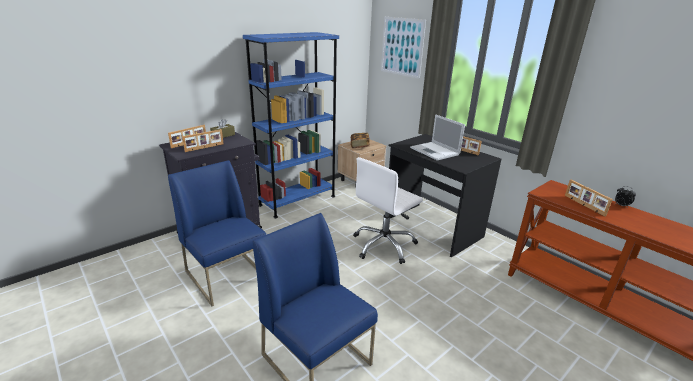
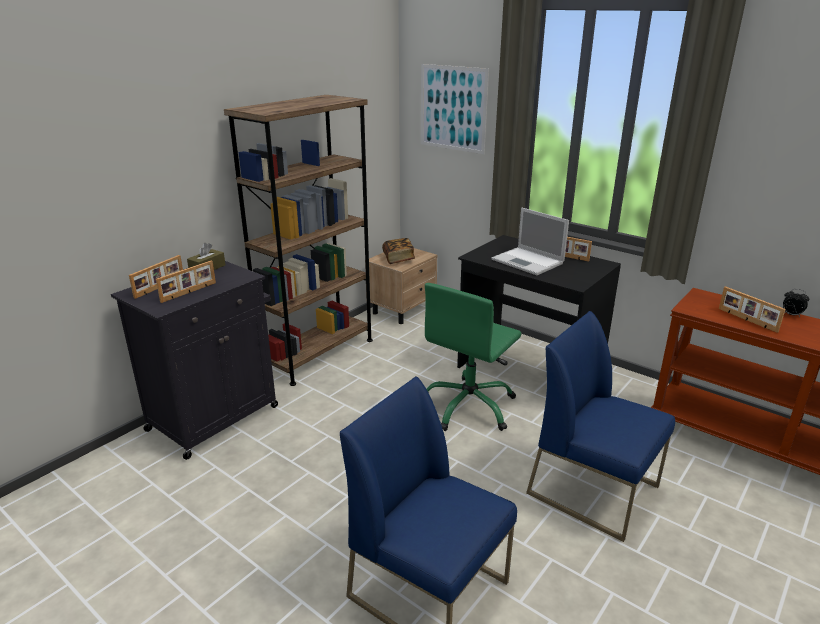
camera: 10 degrees left, 0 degrees up
blue chair [168,160,267,306] -> blue chair moved to [526,311,675,542]
blue bookcase [243,32,339,218] -> brown bookcase [224,95,373,386]
white office chair [353,157,423,264] -> green office chair [425,283,522,431]

